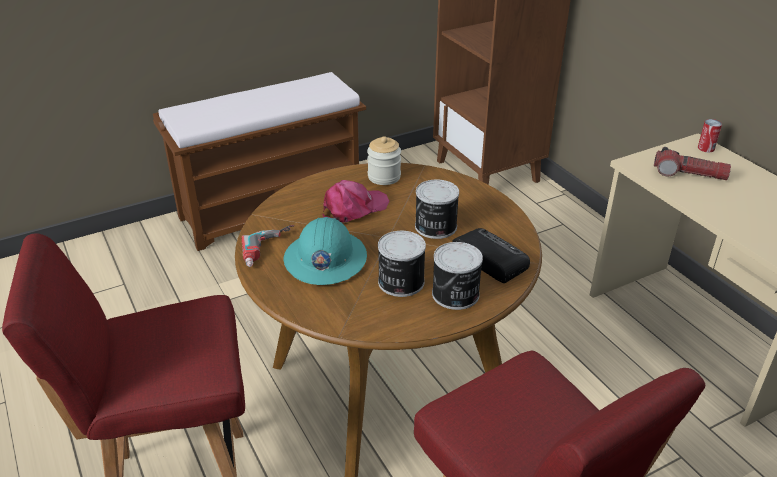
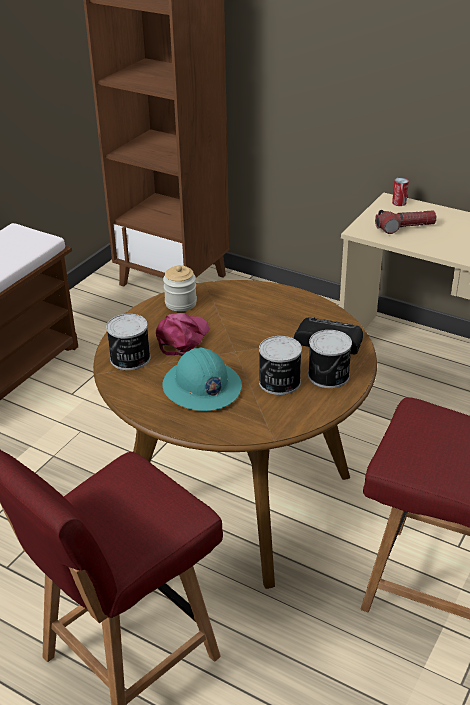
camera: 30 degrees left, 0 degrees up
power drill [241,225,294,267] -> none
can [415,179,459,239] -> can moved to [106,314,150,370]

